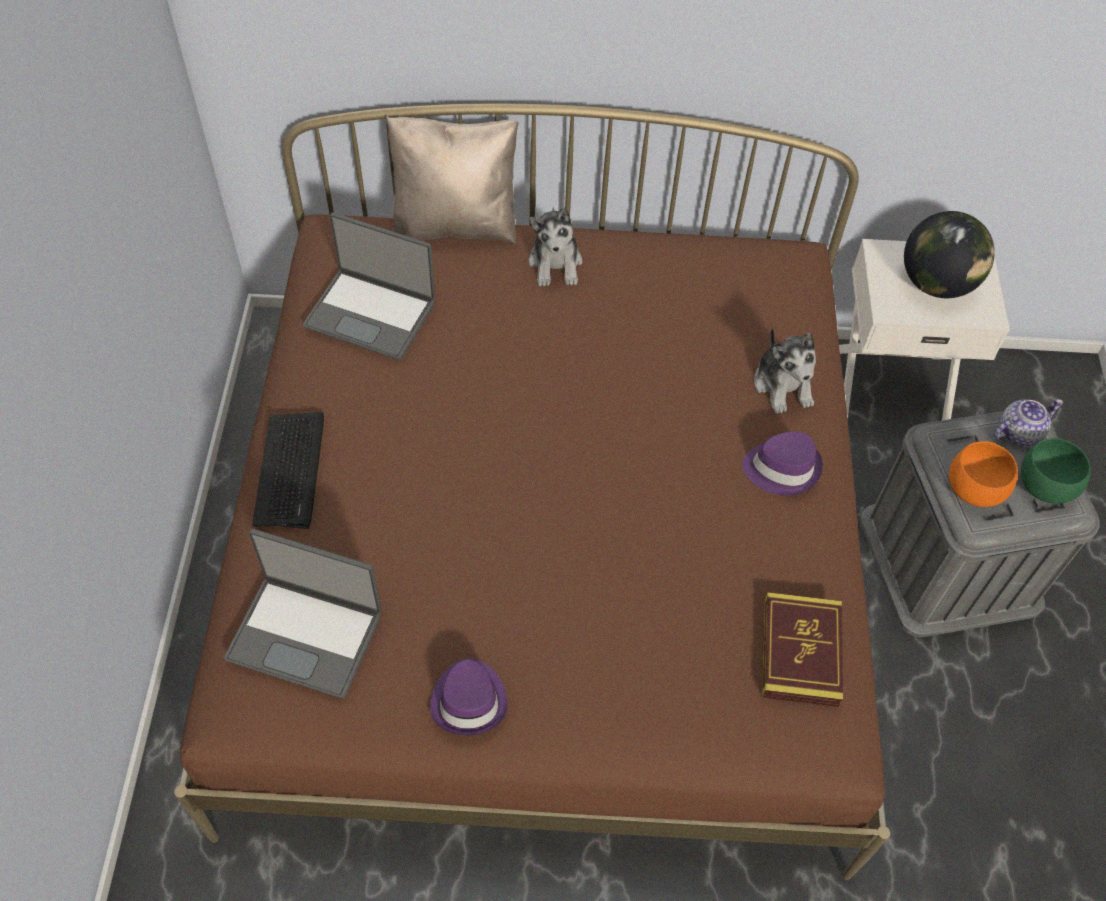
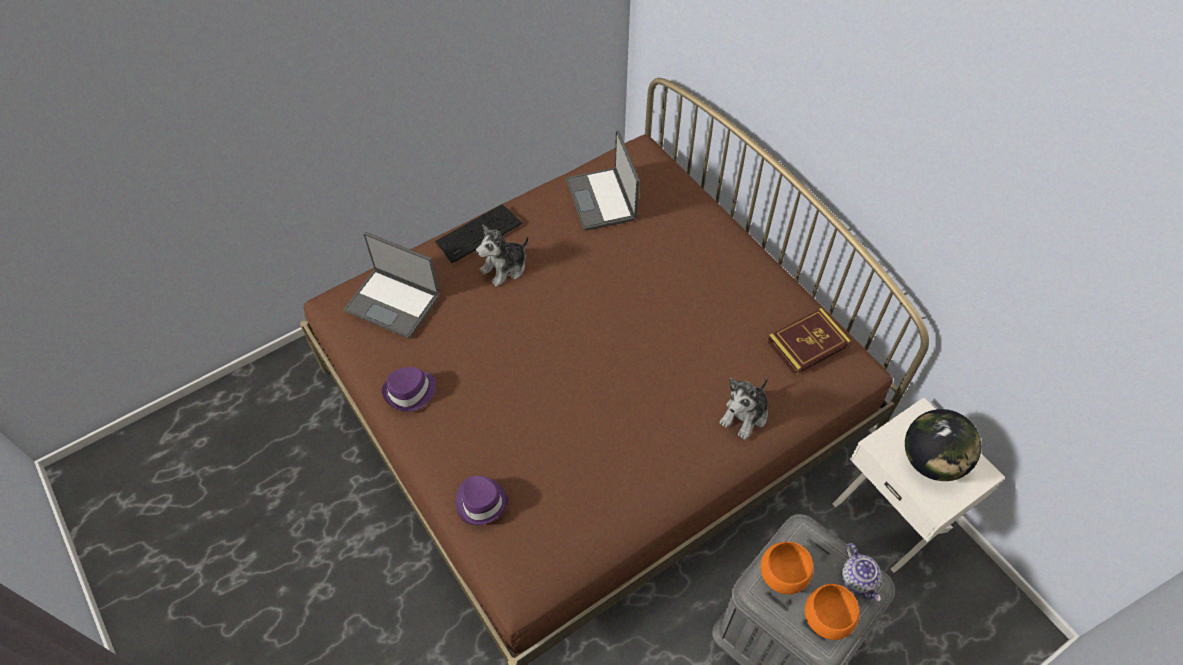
camera: 55 degrees right, 0 degrees up
laptop [224,529,382,698] -> laptop turned 45 degrees counterclockwise [344,232,439,338]
beige pillow [386,117,518,244] -> none
plush toy [529,207,583,286] -> plush toy moved to [476,225,529,287]
purple hat [742,431,823,496] -> purple hat moved to [456,476,508,525]
book [762,592,843,707] -> book moved to [767,308,851,375]
teapot [994,399,1063,446] -> teapot turned 45 degrees clockwise [841,543,882,601]
green bowl [1021,438,1091,504] -> orange bowl [805,584,860,640]

